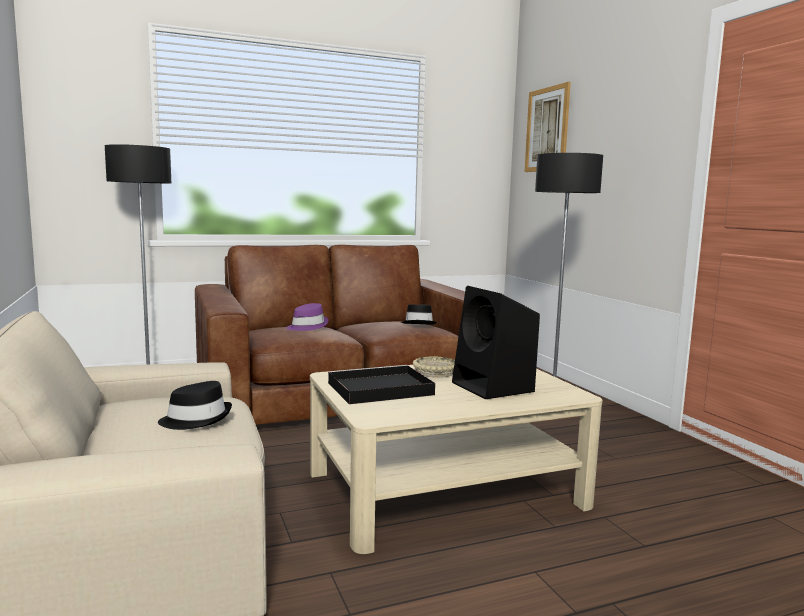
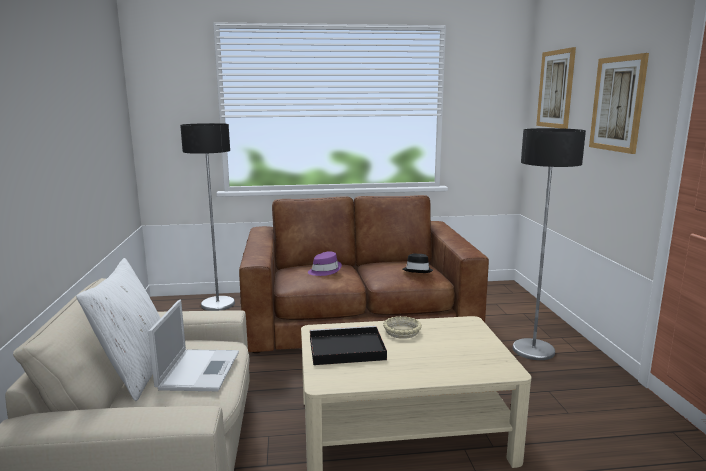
camera: 15 degrees right, 5 degrees up
black hat [158,381,232,430] -> laptop [148,300,239,391]
black speaker [452,286,540,399] -> none
none -> white pillow [76,258,160,401]
none -> picture [589,53,649,154]

